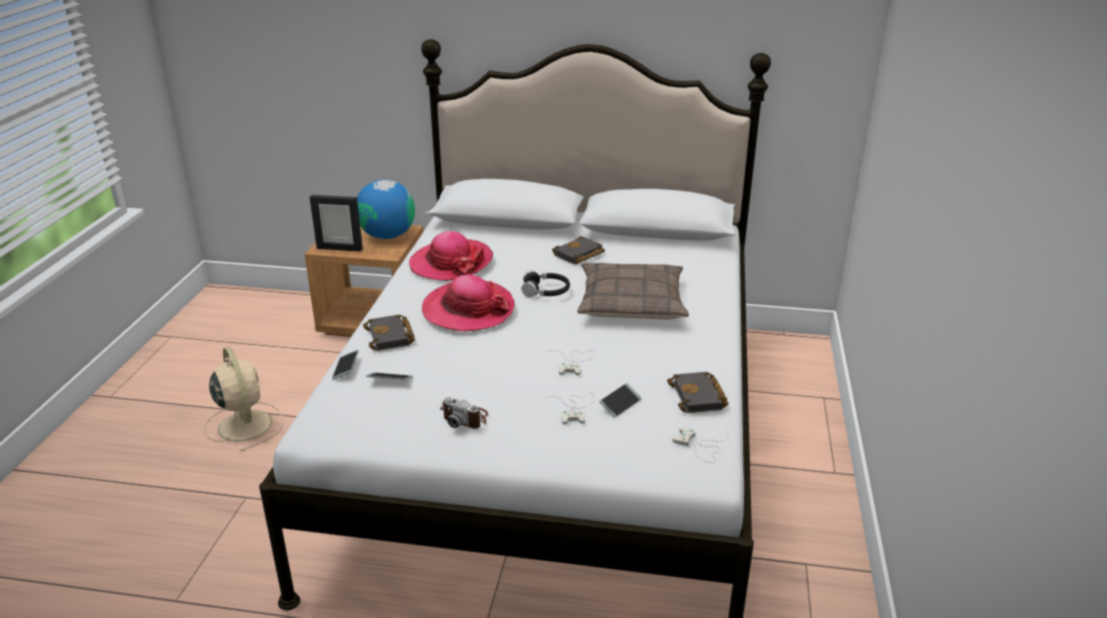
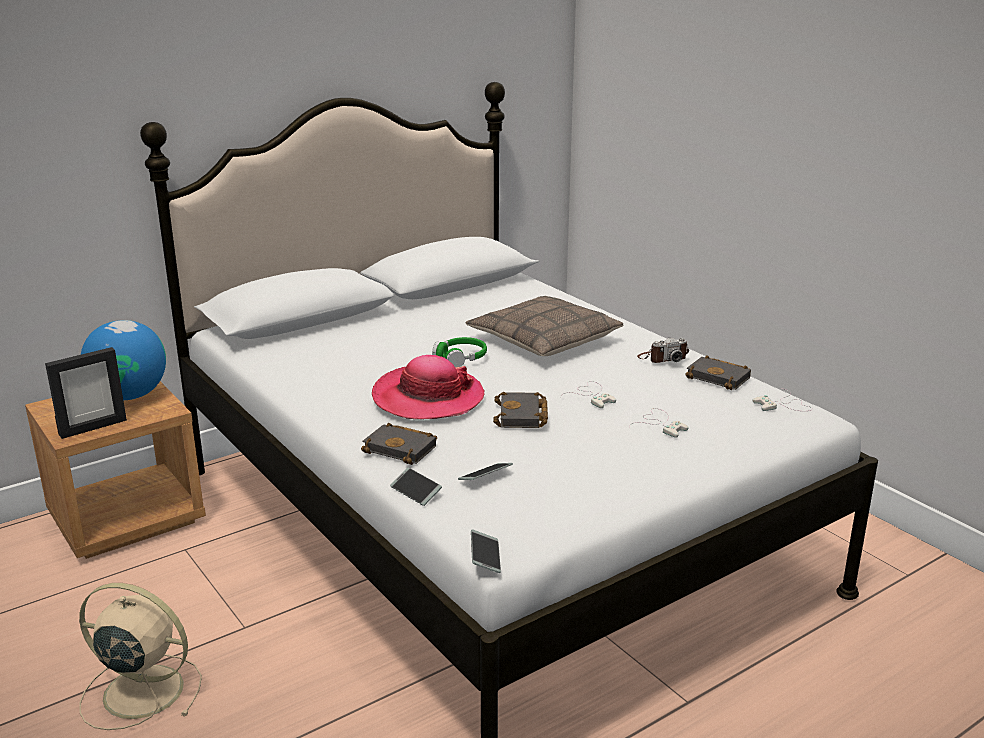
camera: 45 degrees left, 5 degrees down
hat [409,231,494,281] -> none
camera [440,397,488,429] -> camera moved to [637,338,689,363]
black headphones [521,271,570,298] -> green headphones [432,337,487,367]
black book [552,236,605,264] -> black book moved to [493,392,548,428]
phone [599,383,642,418] -> phone moved to [471,529,501,573]

